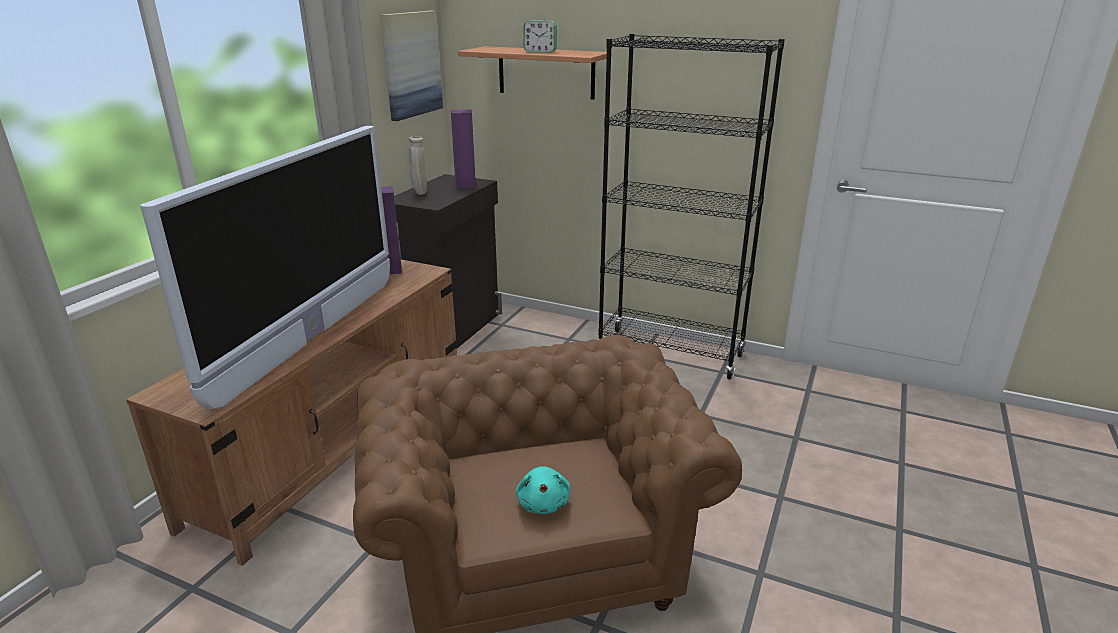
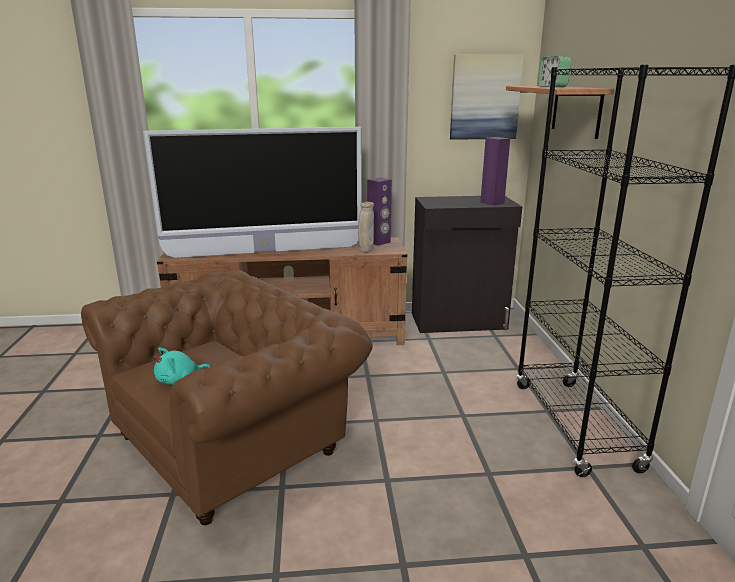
camera: 60 degrees right, 5 degrees down
beige vase [409,136,427,195] -> beige vase moved to [358,202,374,252]

